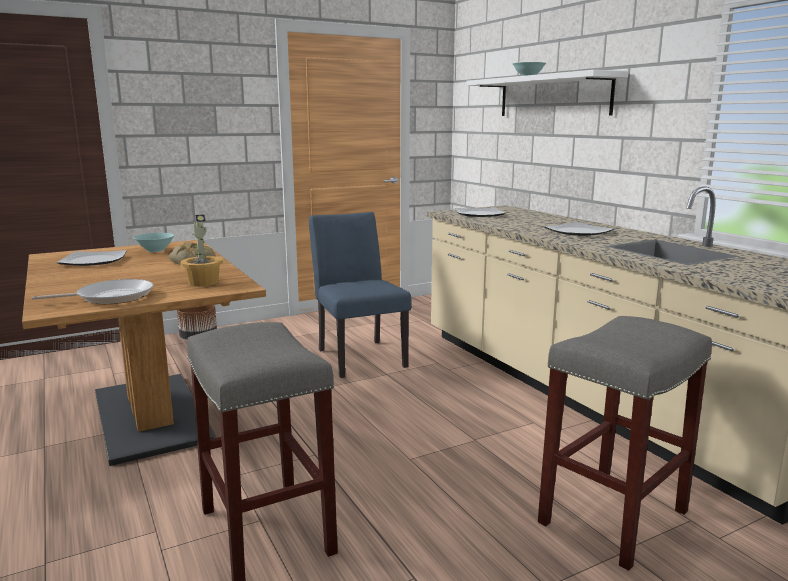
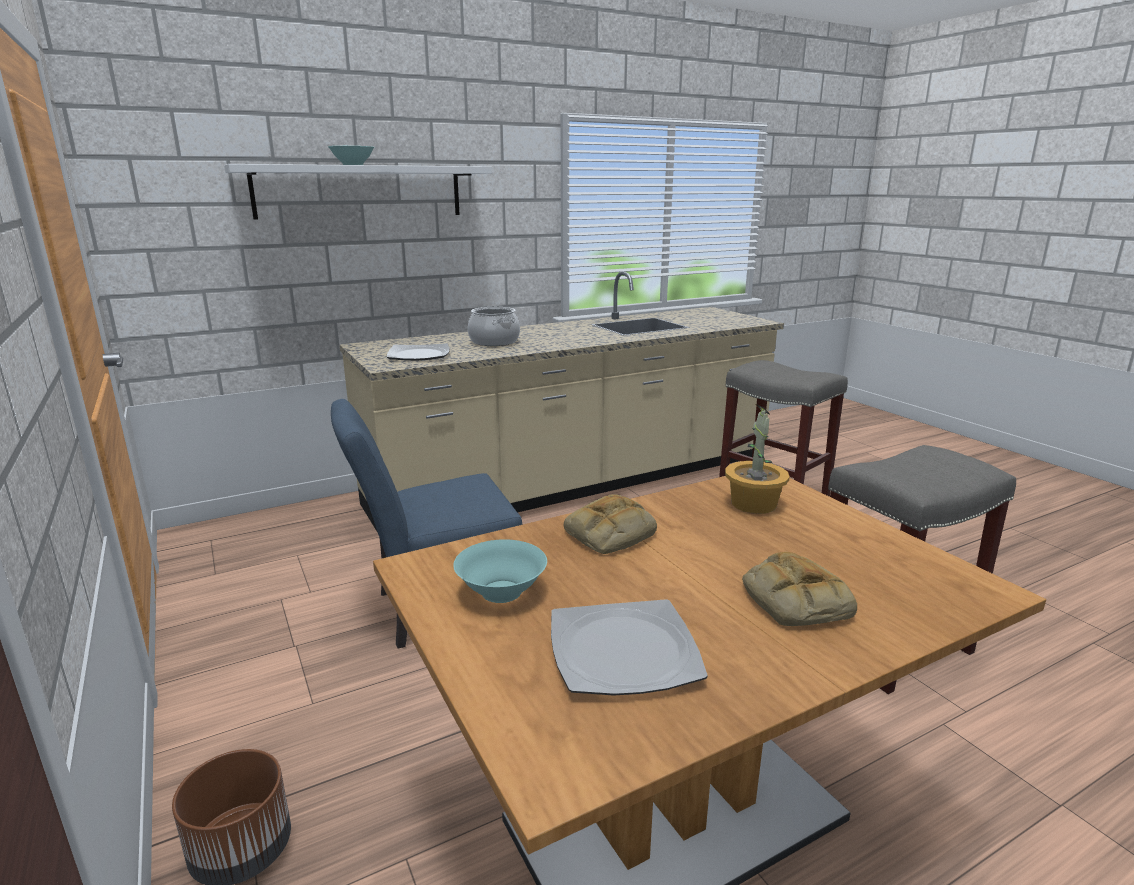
camera: 90 degrees left, 5 degrees up
frying pan [32,279,153,304] -> none
plate [544,222,614,236] -> none
none -> cooking pot [468,307,520,346]
none -> bread [742,552,857,626]

